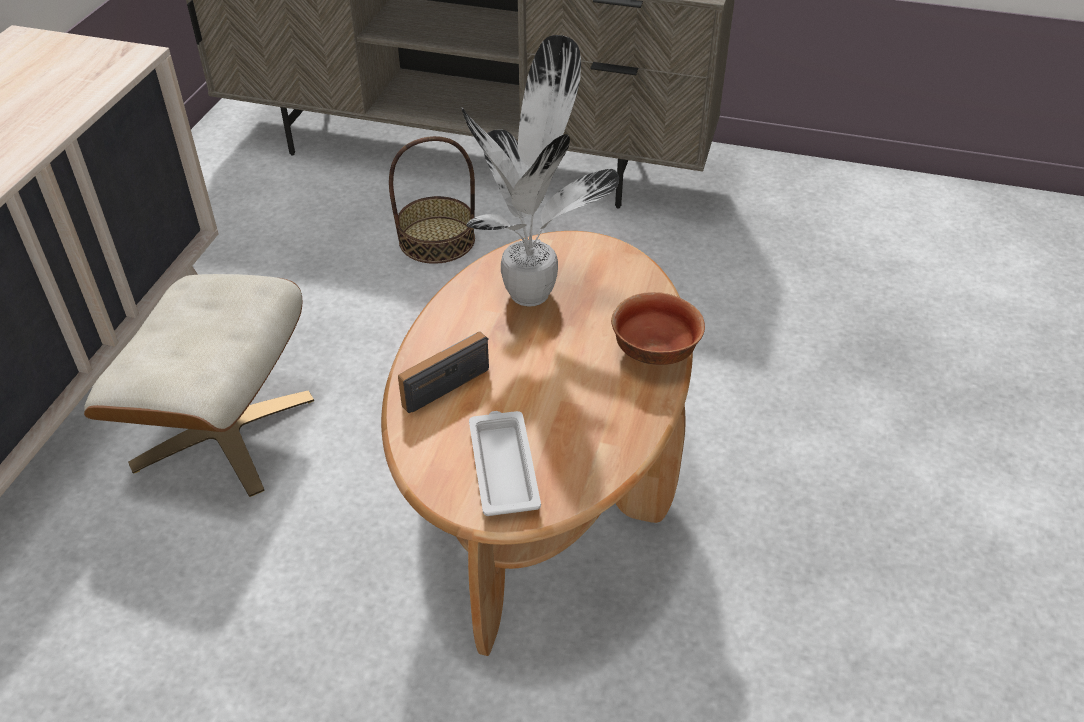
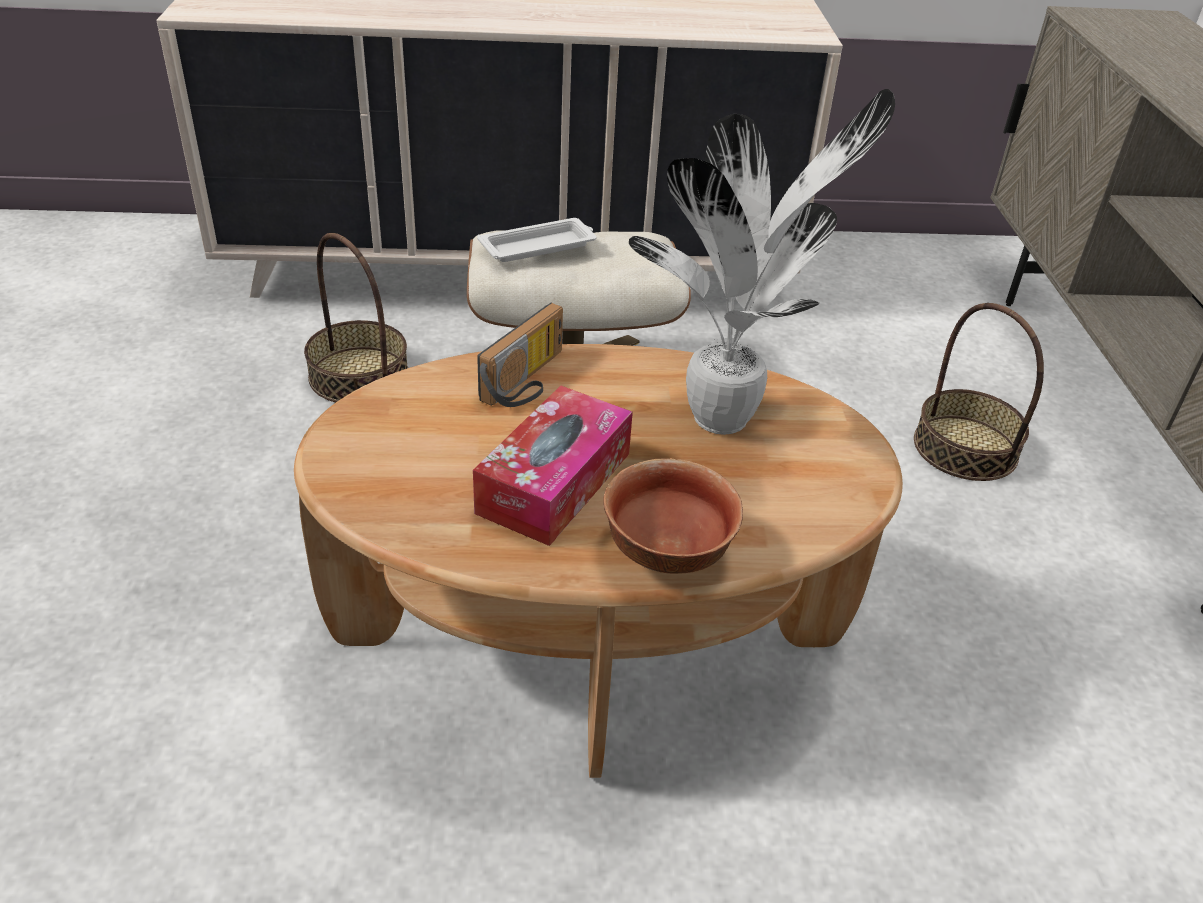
camera: 70 degrees right, 5 degrees down
radio [398,332,489,413] -> radio turned 90 degrees clockwise [477,303,563,407]
white tray [469,411,541,516] -> white tray moved to [477,218,596,262]
none -> basket [304,233,408,402]
none -> tissue box [473,385,633,546]

